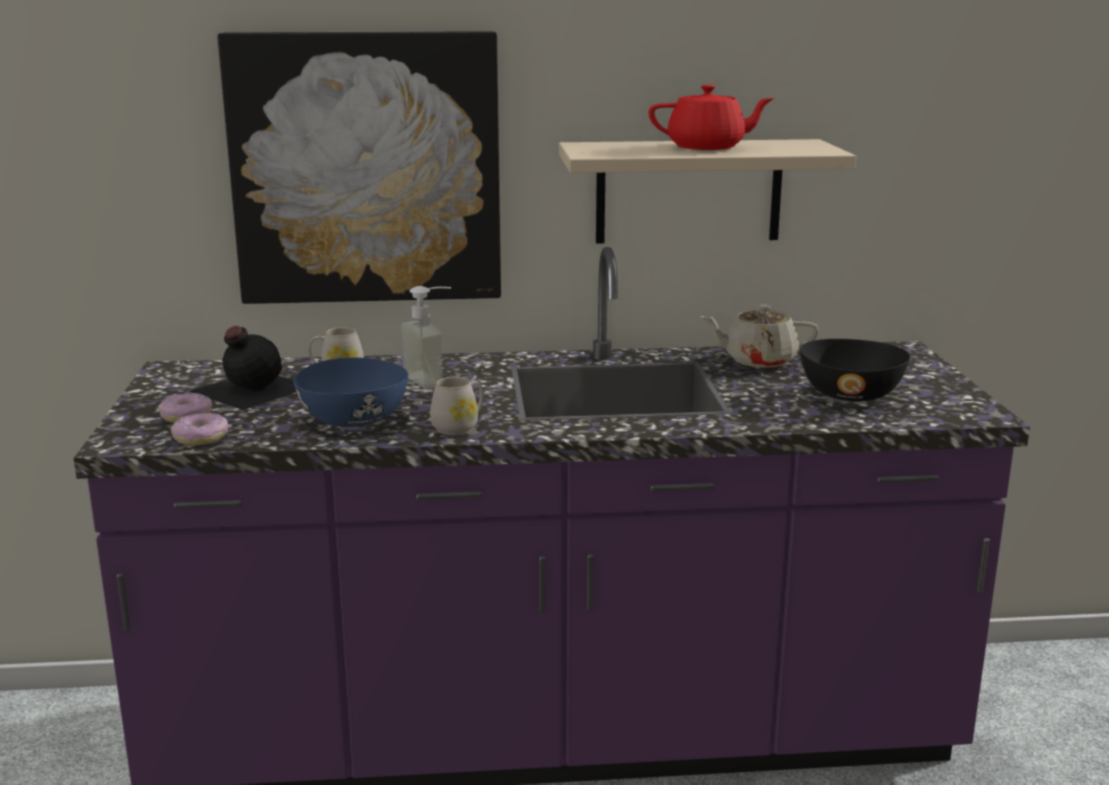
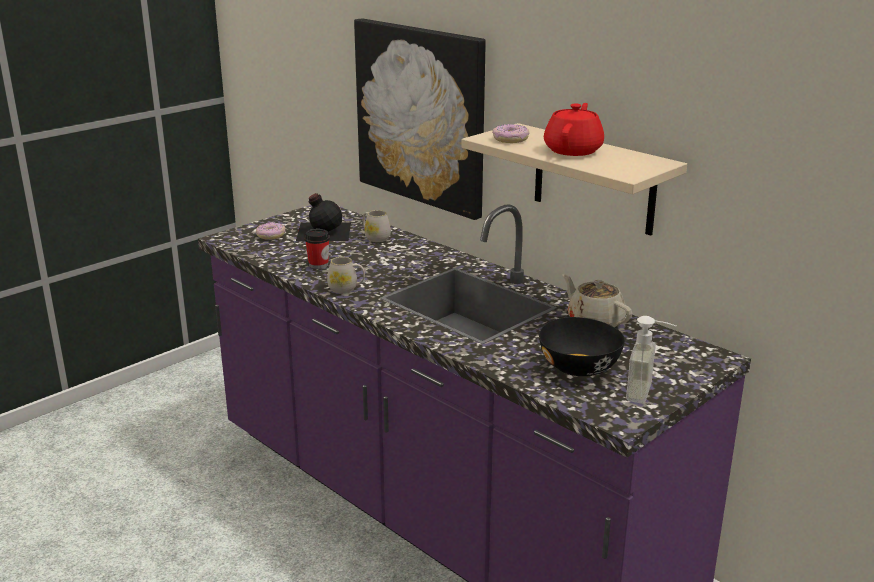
camera: 50 degrees right, 5 degrees up
donut [171,413,229,445] -> donut moved to [492,124,530,143]
blue bowl [293,358,408,427] -> cup [305,229,330,269]
soap dispenser [401,286,451,389] -> soap dispenser moved to [626,316,676,404]
red teapot [649,85,775,150] -> red teapot turned 120 degrees counterclockwise [544,103,604,156]

